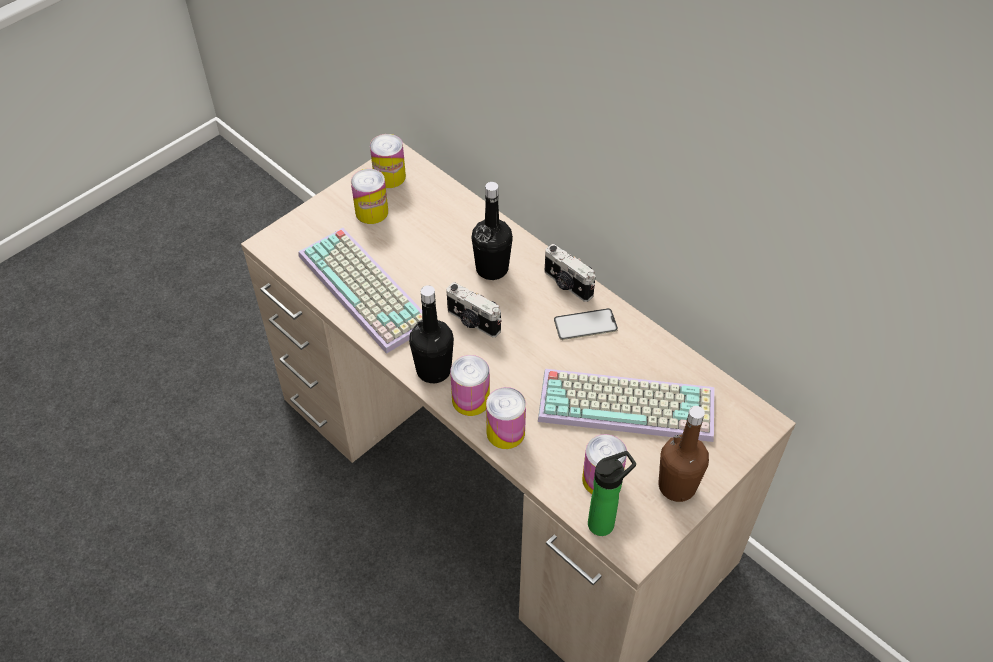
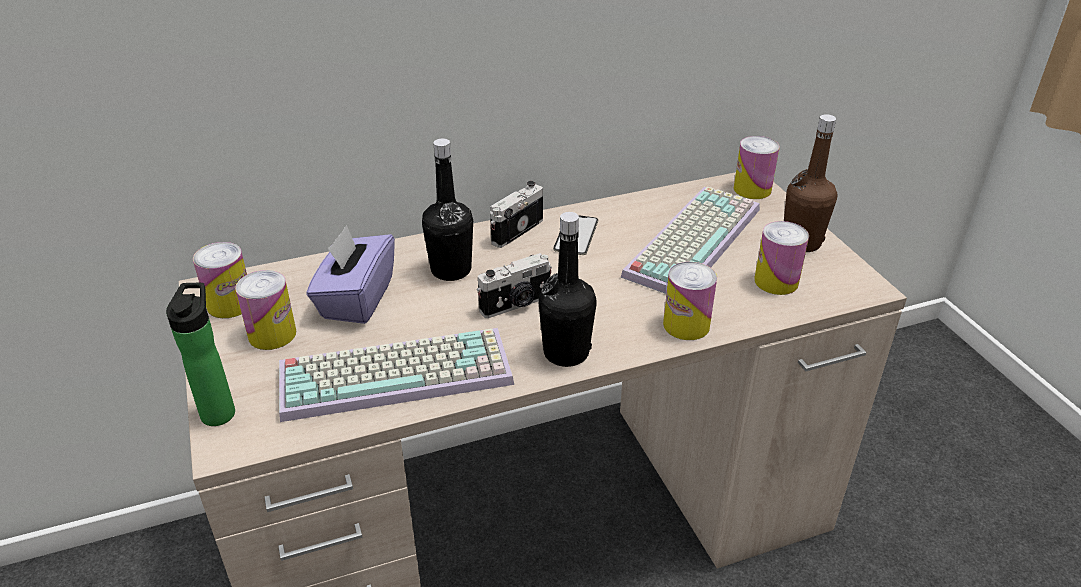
camera: 65 degrees left, 15 degrees down
can [450,355,490,416] -> can moved to [734,136,780,199]
camera [544,244,596,302] -> camera turned 150 degrees clockwise [490,181,543,248]
bottle [588,451,636,536] -> bottle moved to [166,283,235,426]
none -> purple tissue box [306,225,395,324]

